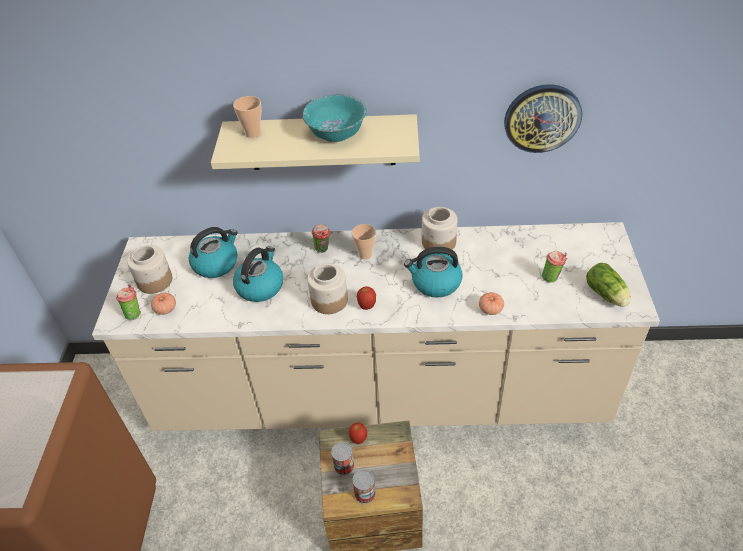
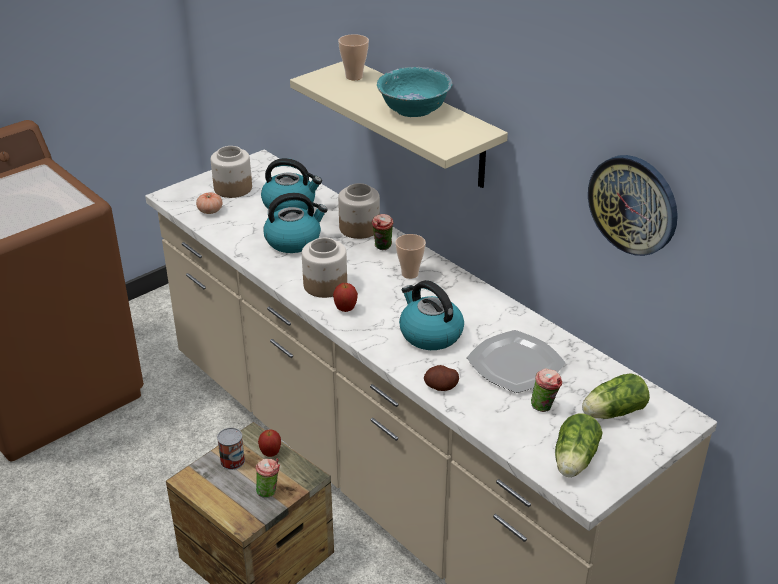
camera: 45 degrees right, 10 degrees down
cup [116,284,141,320] -> cup moved to [256,458,280,498]
can [352,470,376,504] -> none
jar [422,207,457,250] -> jar moved to [338,183,380,239]
tomato [479,292,504,315] -> potato [424,365,459,391]
none -> plate [467,330,566,393]
none -> lettuce [582,373,650,419]

